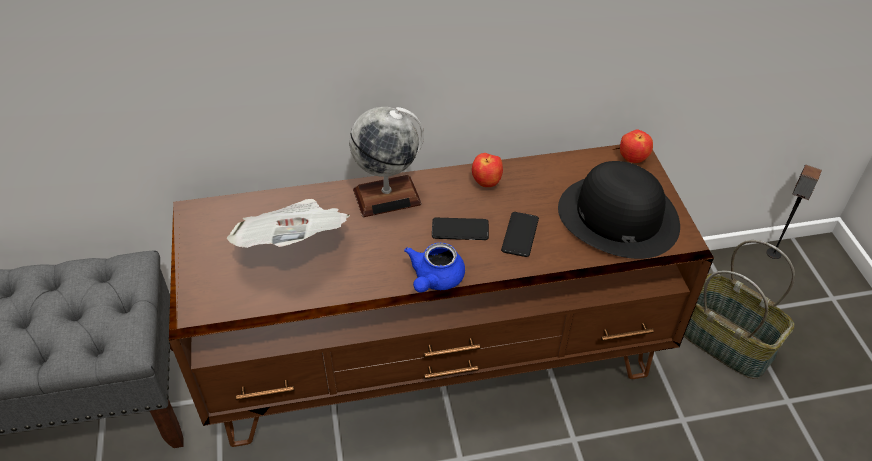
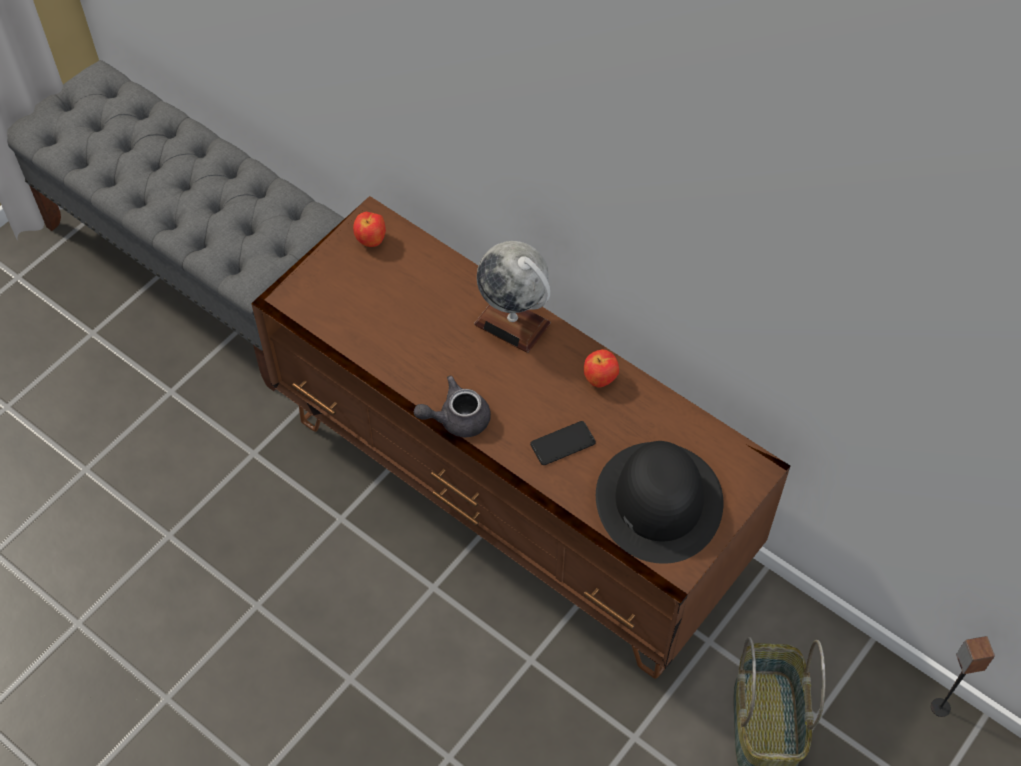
camera: 50 degrees right, 10 degrees up
newspaper [227,199,350,248] -> none
blue teapot [404,242,465,293] -> grey teapot [414,376,491,437]
phone [432,218,489,240] -> none
apple [620,129,653,163] -> apple moved to [353,212,386,247]

